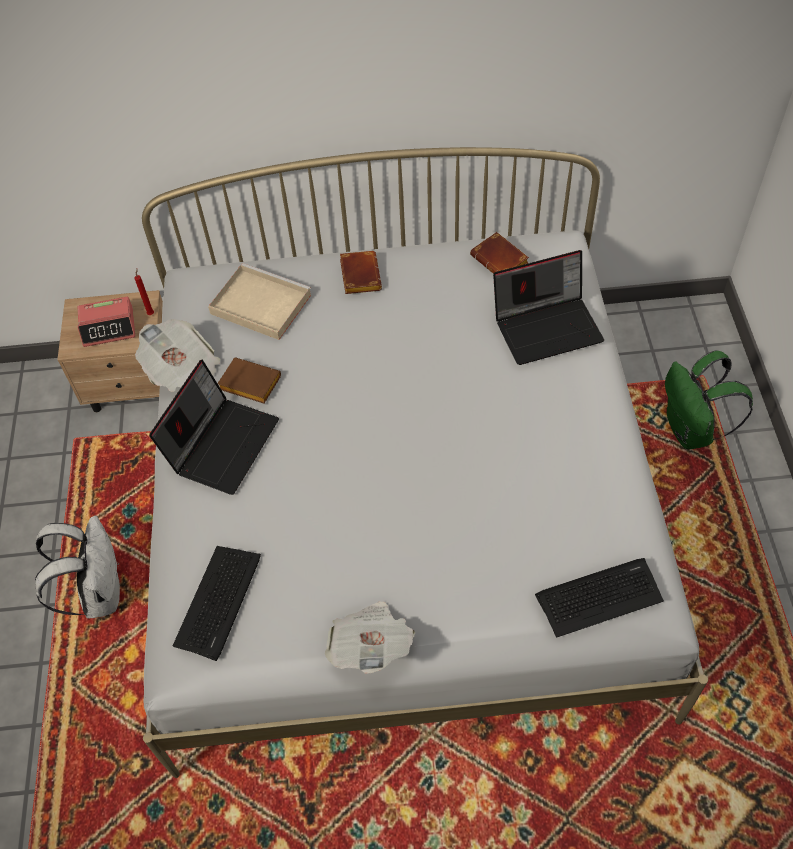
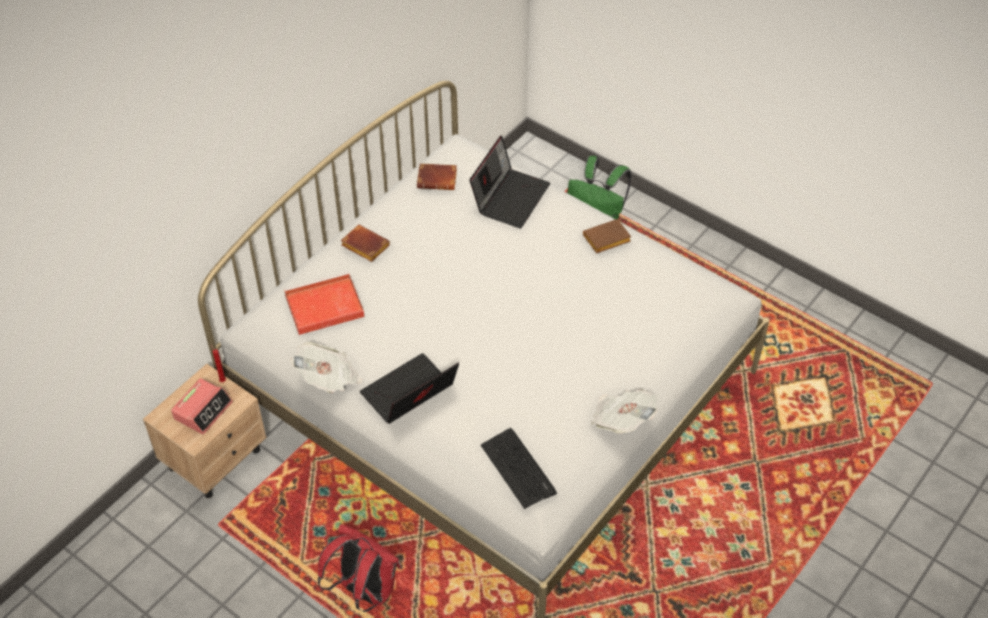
camera: 50 degrees left, 5 degrees down
white backpack [35,516,120,618] -> red backpack [317,524,402,612]
laptop [149,359,279,495] -> laptop turned 105 degrees counterclockwise [360,353,459,424]
beige tray [208,263,311,340] -> red tray [284,272,365,335]
brown book [217,357,281,403] -> brown book moved to [583,219,631,254]
keyboard [535,558,664,637] -> none

